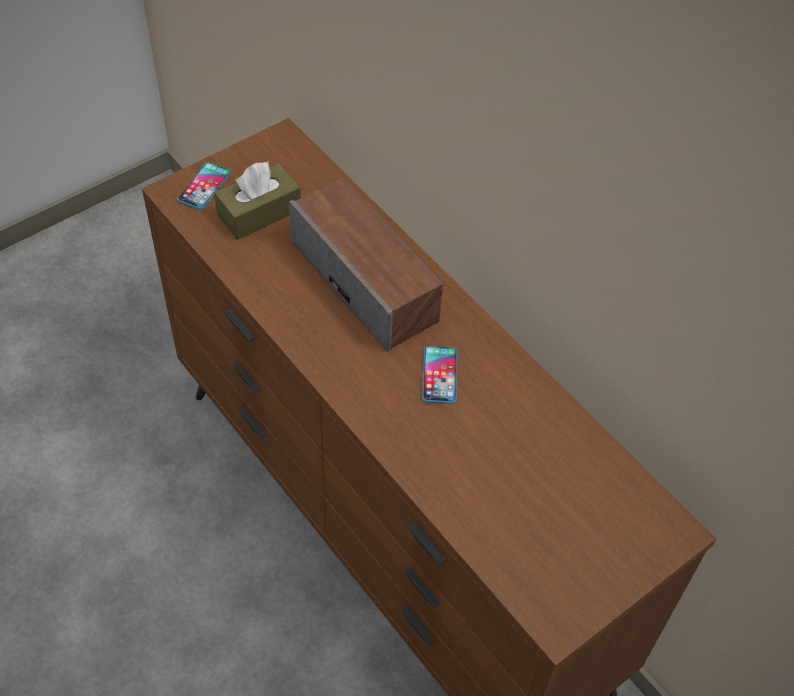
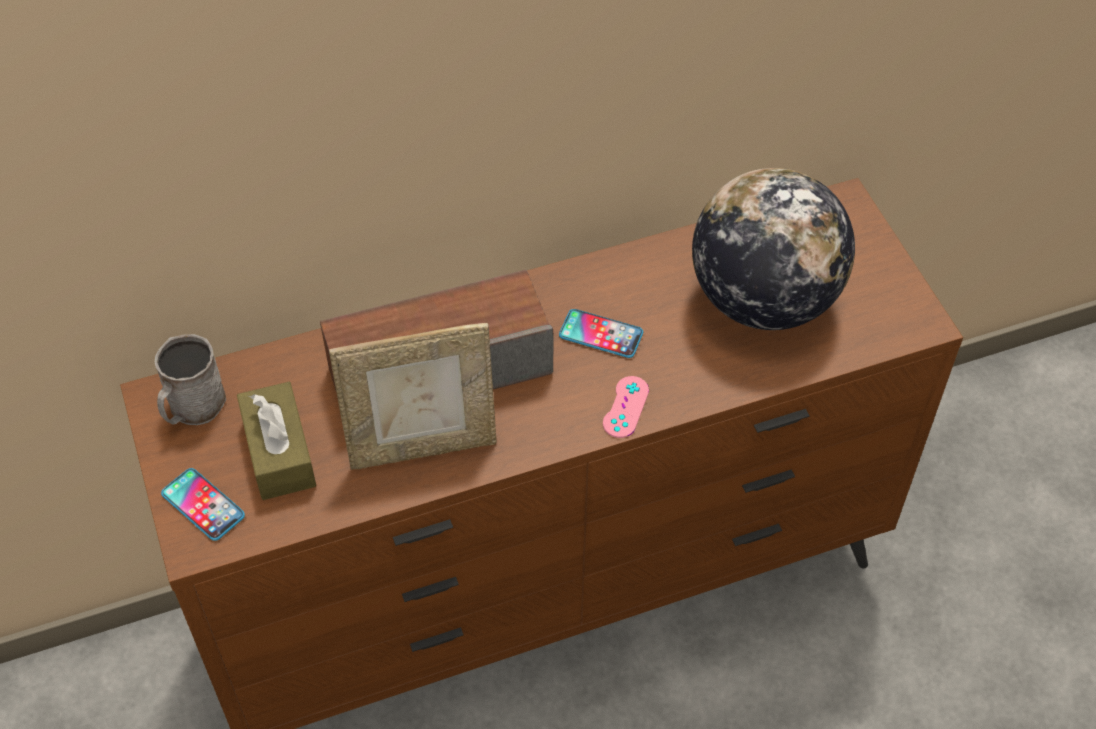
camera: 70 degrees left, 0 degrees up
none -> grey mug [155,334,226,425]
none -> picture frame [329,323,497,470]
none -> pink game controller [603,376,649,438]
none -> globe [692,168,855,330]

